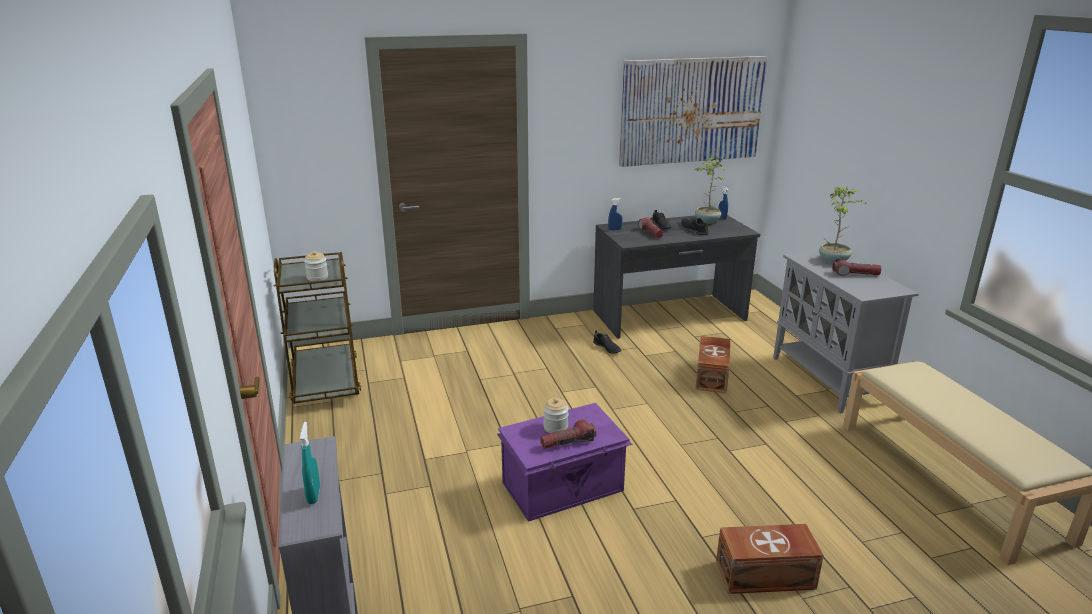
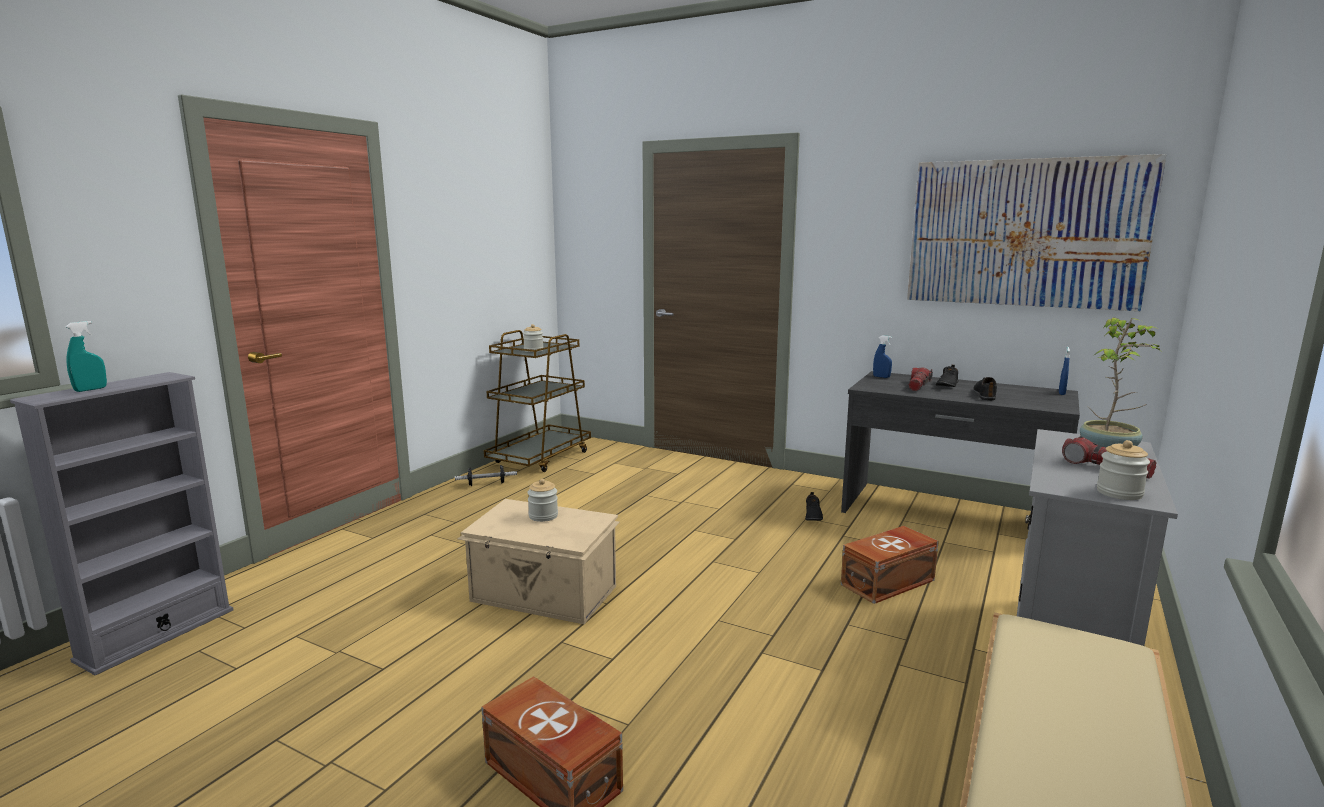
camera: 45 degrees right, 10 degrees down
purple storage box [497,403,632,522] -> beige storage box [458,499,619,624]
flashlight [540,419,596,449] -> none
potted plant [694,157,725,224] -> none
none -> dumbbell [455,465,517,486]
none -> jar [1097,440,1150,500]

